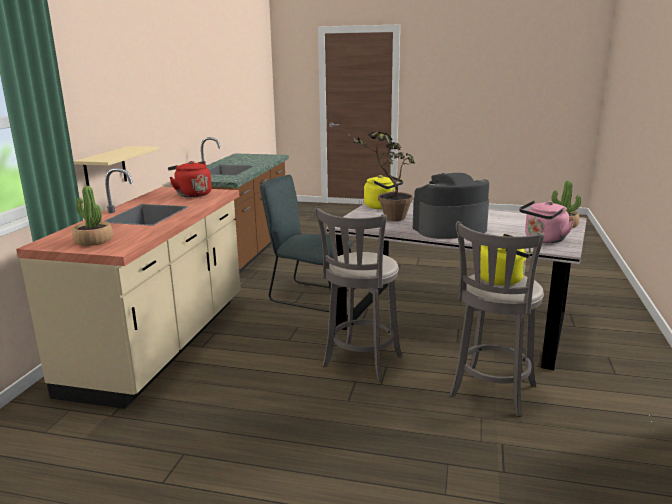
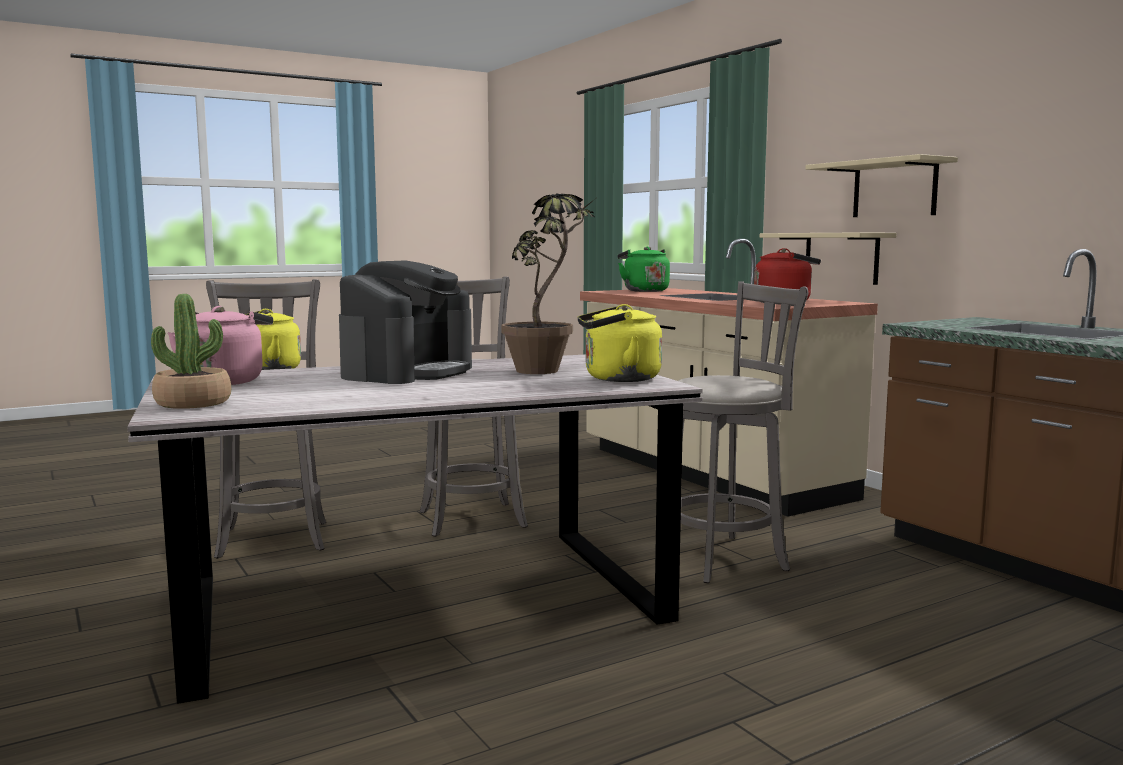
camera: 135 degrees right, 10 degrees down
potted plant [72,186,113,246] -> green kettle [617,247,670,292]
grey chair [260,175,355,312] -> grey stool [655,281,808,583]
none -> beige shelf [805,154,958,217]

